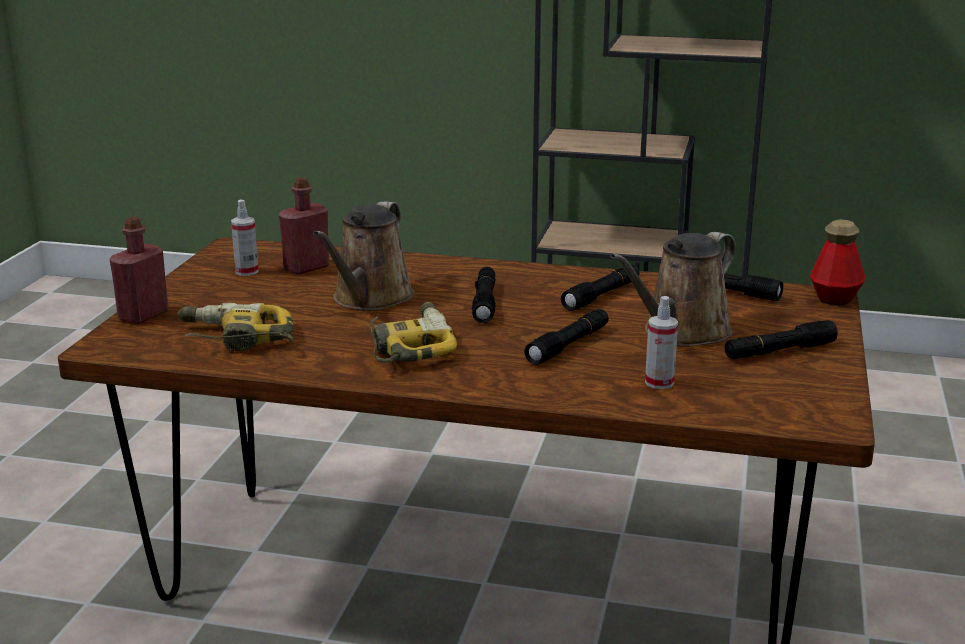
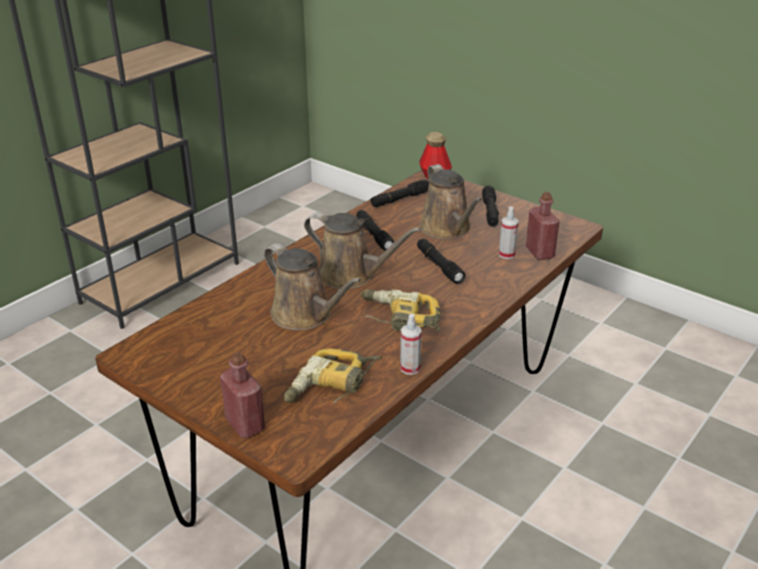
camera: 65 degrees left, 10 degrees up
spray bottle [231,199,259,276] -> spray bottle moved to [400,314,422,375]
red bottle [279,177,329,275] -> red bottle moved to [526,192,560,260]
black flashlight [472,267,496,323] -> brown watering can [304,212,421,289]

